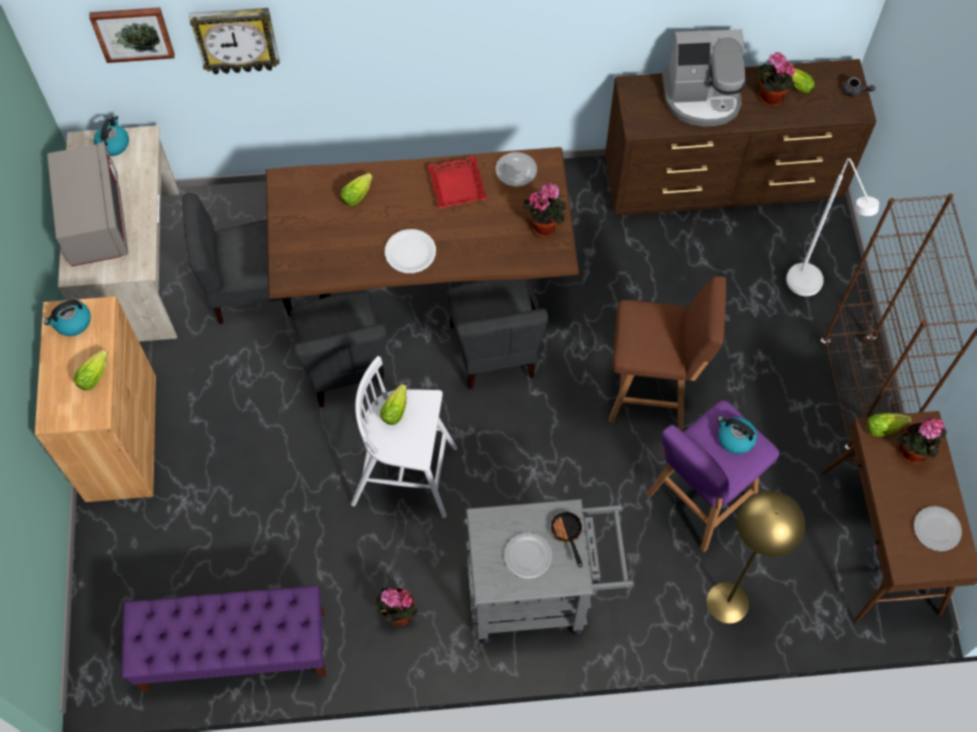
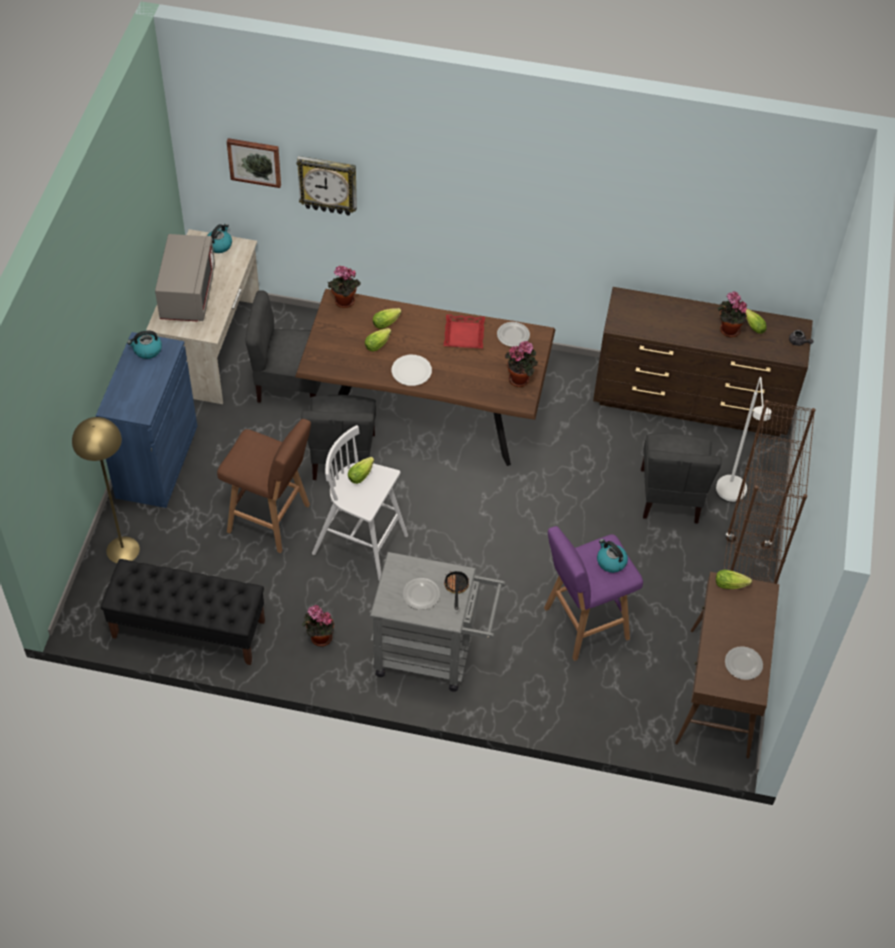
camera: 15 degrees right, 10 degrees down
brown cabinet [35,296,156,502] -> blue cabinet [96,332,197,508]
lettuce [74,350,108,390] -> lettuce moved to [365,328,392,352]
purple bench [121,585,326,693] -> black bench [101,559,265,665]
grey chair [446,279,548,389] -> grey chair moved to [641,433,722,523]
brown stool [609,276,726,430] -> brown stool moved to [217,419,311,553]
coffee machine [662,29,746,126] -> none
yellow floor lamp [706,491,805,624] -> yellow floor lamp moved to [72,417,140,563]
potted plant [897,417,947,464] -> potted plant moved to [328,266,361,308]

